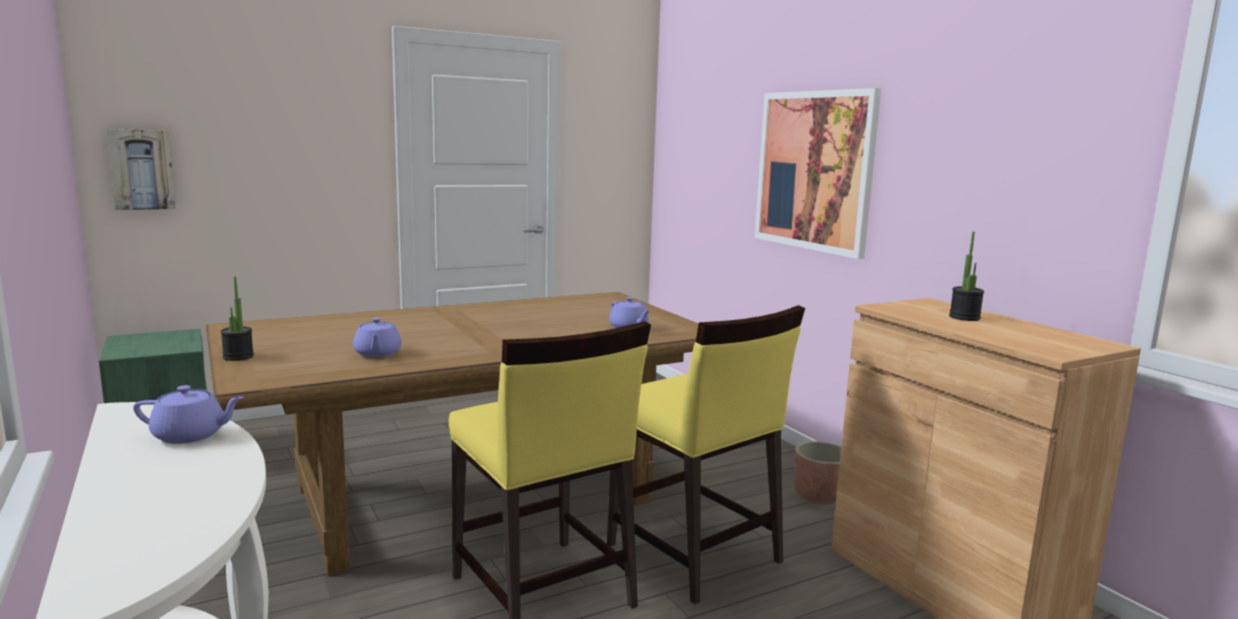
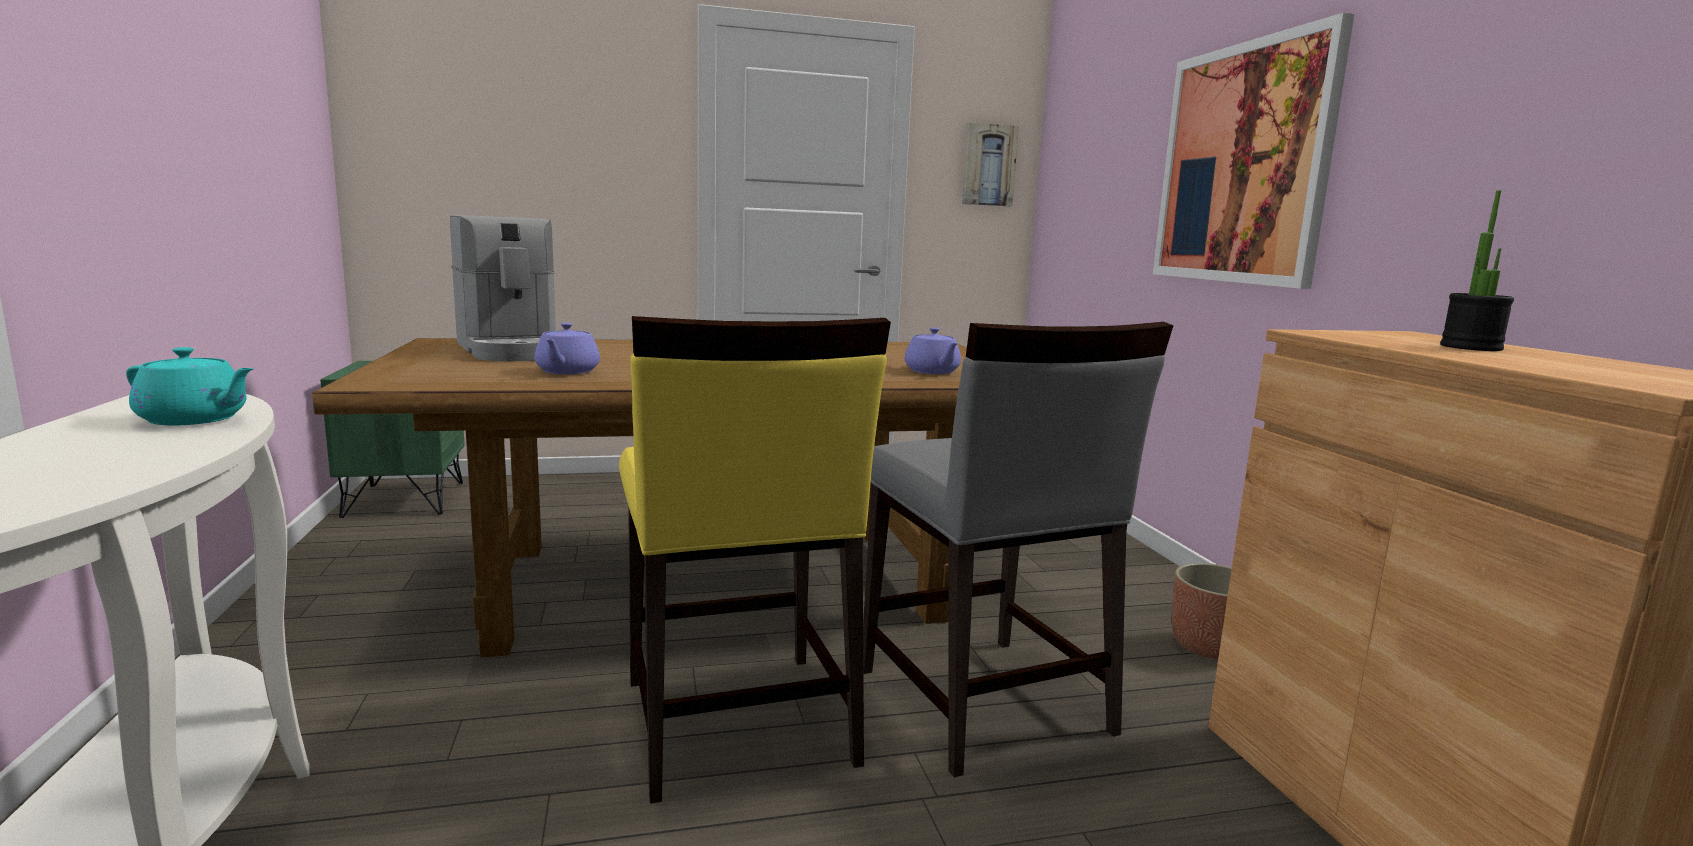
camera: 15 degrees right, 0 degrees up
picture [106,129,176,210] -> picture moved to [962,122,1019,206]
purple teapot [133,385,244,444] -> turquoise teapot [126,347,254,426]
potted plant [221,277,254,361] -> none
yellow chair [607,305,805,604] -> grey chair [863,322,1173,778]
none -> coffee machine [450,215,556,361]

